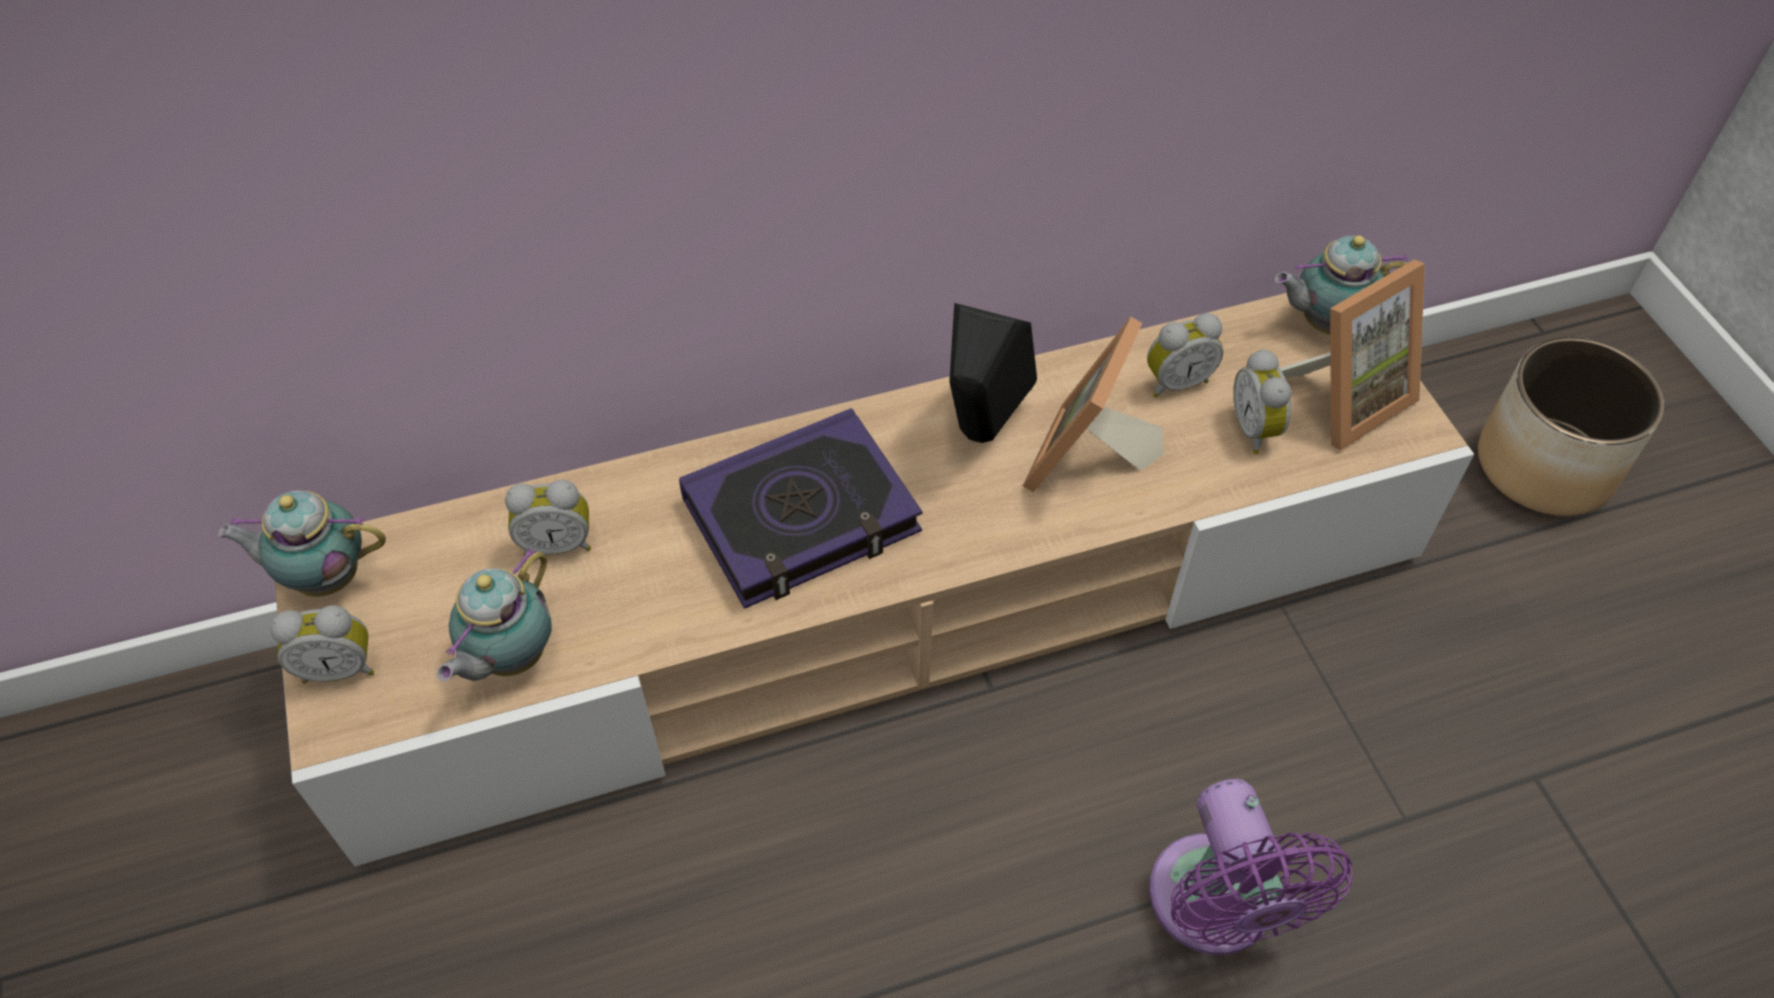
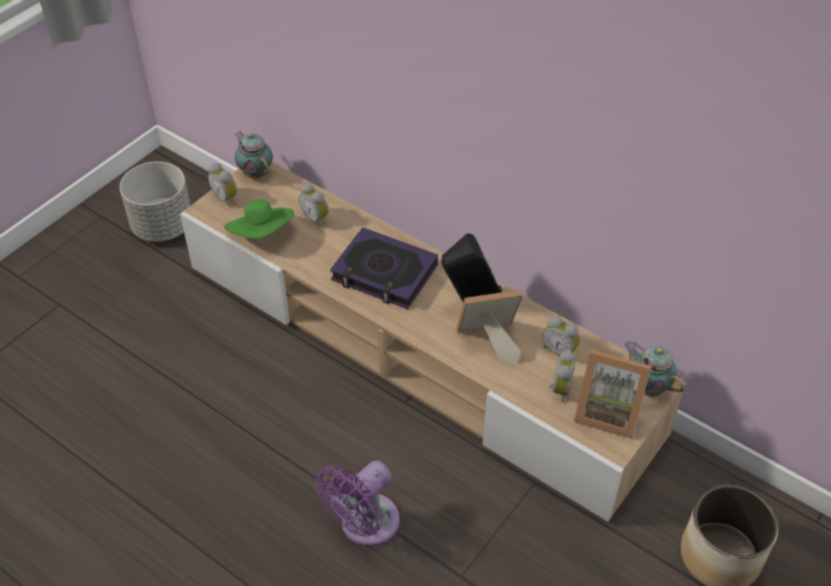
camera: 55 degrees right, 5 degrees down
teapot [437,548,552,681] -> green hat [224,199,294,239]
alarm clock [1233,349,1291,454] -> alarm clock turned 150 degrees clockwise [549,350,576,402]
none -> grey planter [120,162,191,242]

